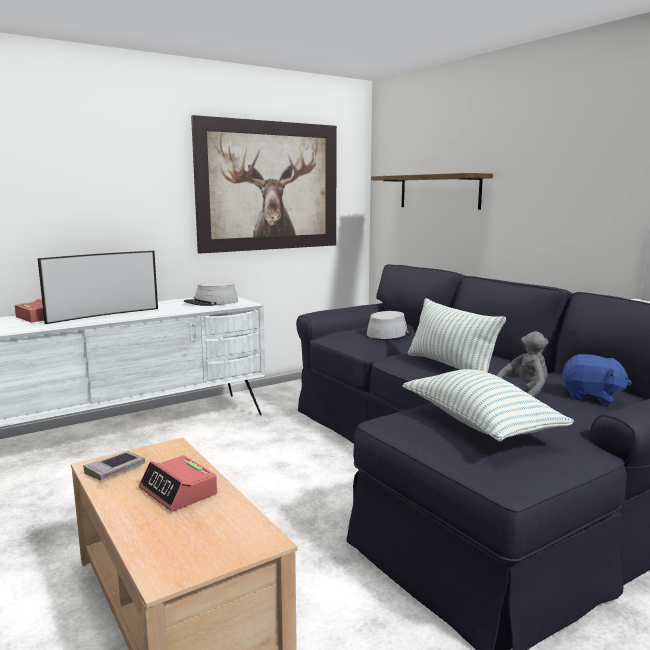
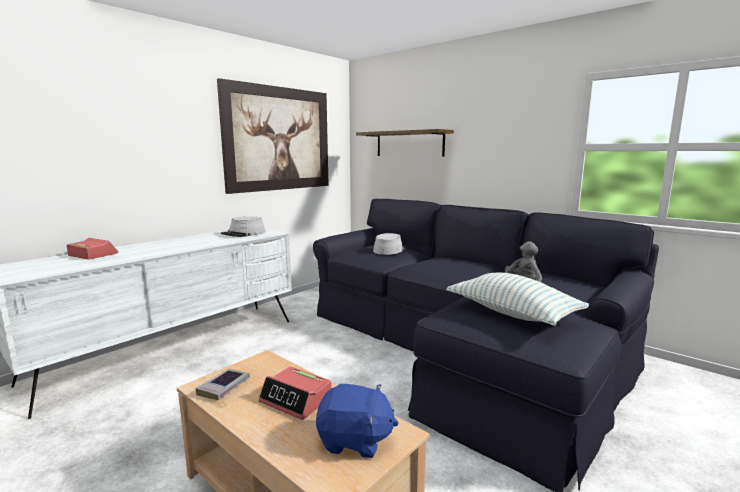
camera: 15 degrees left, 0 degrees up
television [38,251,158,324] -> none
pillow [408,298,506,373] -> none
blue plush toy [561,354,632,404] -> blue plush toy moved to [316,384,399,458]

